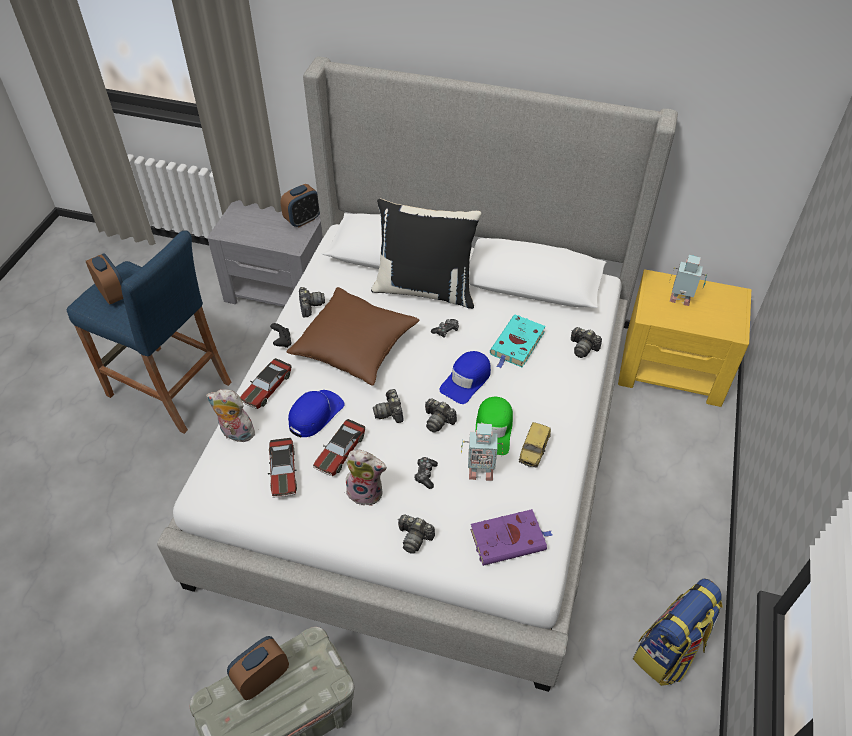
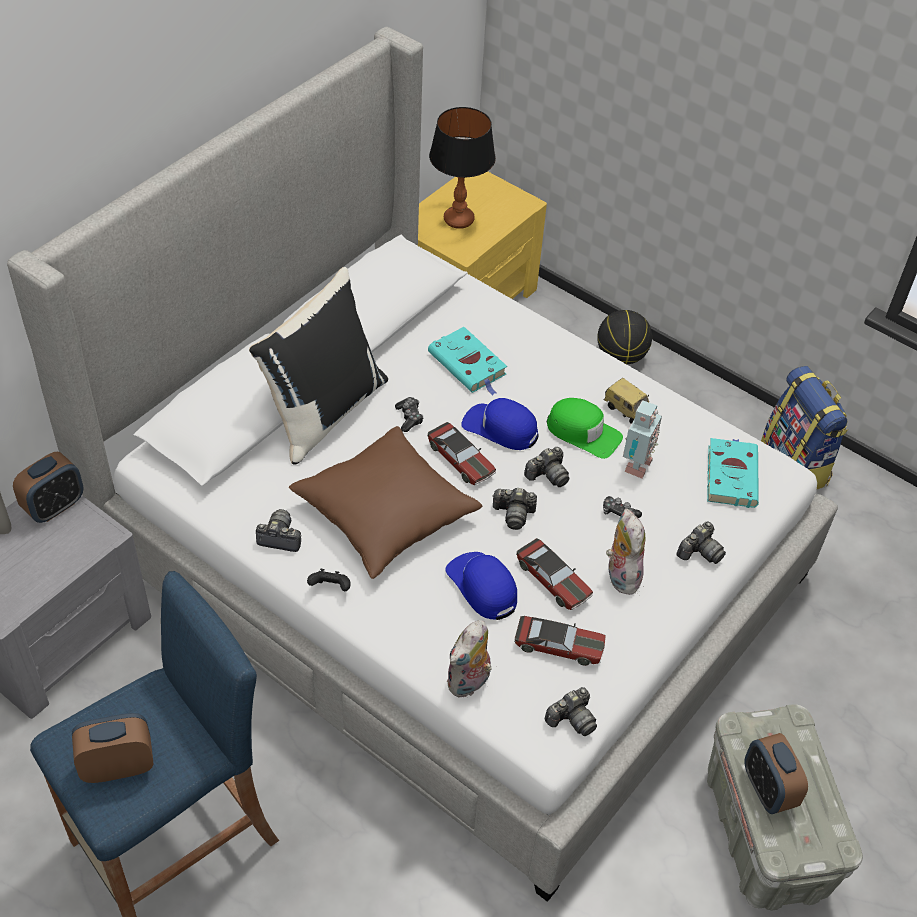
camera: 70 degrees left, 0 degrees up
toy car [240,358,292,409] -> toy car moved to [427,422,496,485]
alarm clock [280,184,320,228] -> alarm clock turned 60 degrees clockwise [13,452,84,523]
plush toy [346,449,387,506] -> plush toy turned 45 degrees counterclockwise [606,508,645,595]
blue cap [439,351,491,404] -> blue cap turned 150 degrees clockwise [461,398,538,450]
purple book [470,509,553,566] -> turquoise book [707,438,759,508]
camera [571,327,602,358] -> camera moved to [544,687,597,736]
toy robot [670,255,707,306] -> table lamp [429,107,496,229]
none -> basketball [597,310,652,365]

